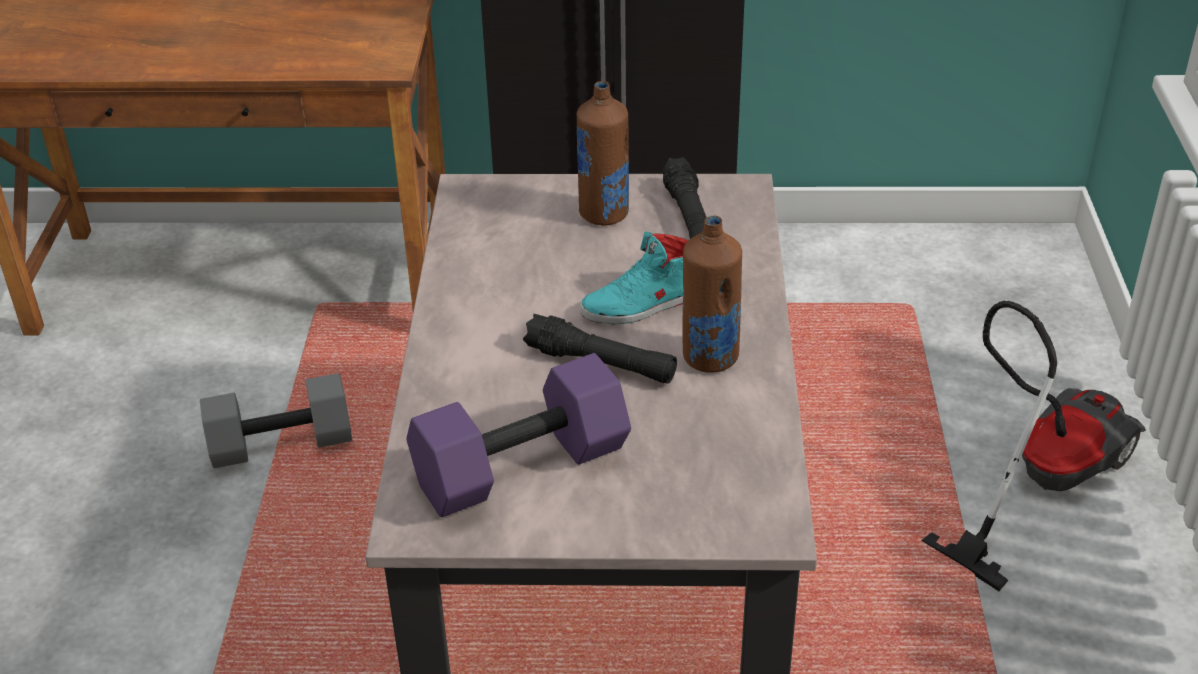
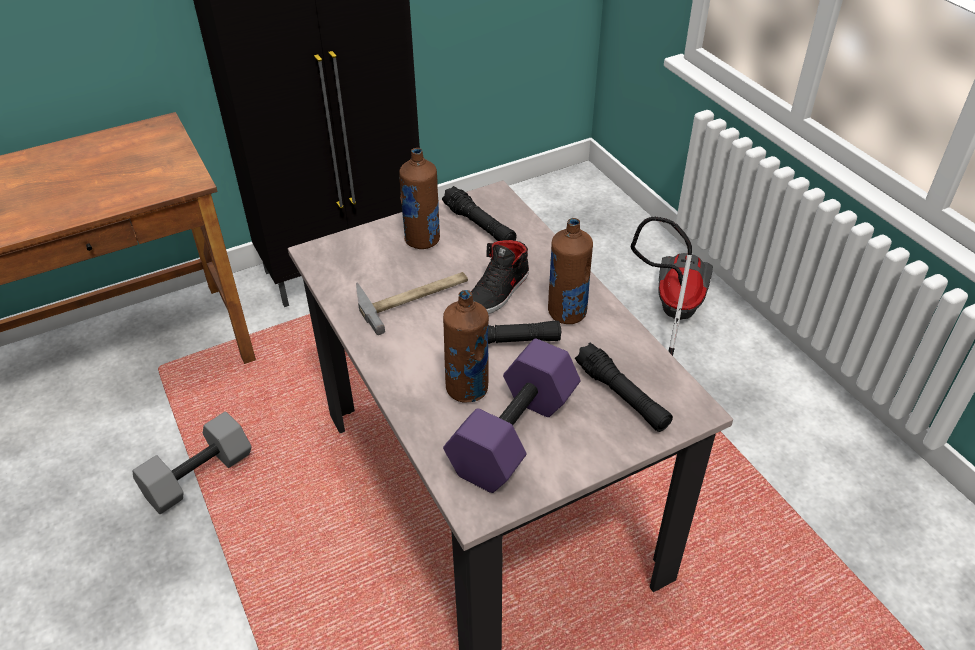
camera: 30 degrees left, 5 degrees up
turquoise shoe [580,231,688,325] -> black shoe [471,240,529,314]
none -> hammer [356,272,468,335]
none -> brown bottle [443,290,489,403]
none -> black flashlight [575,343,673,432]

